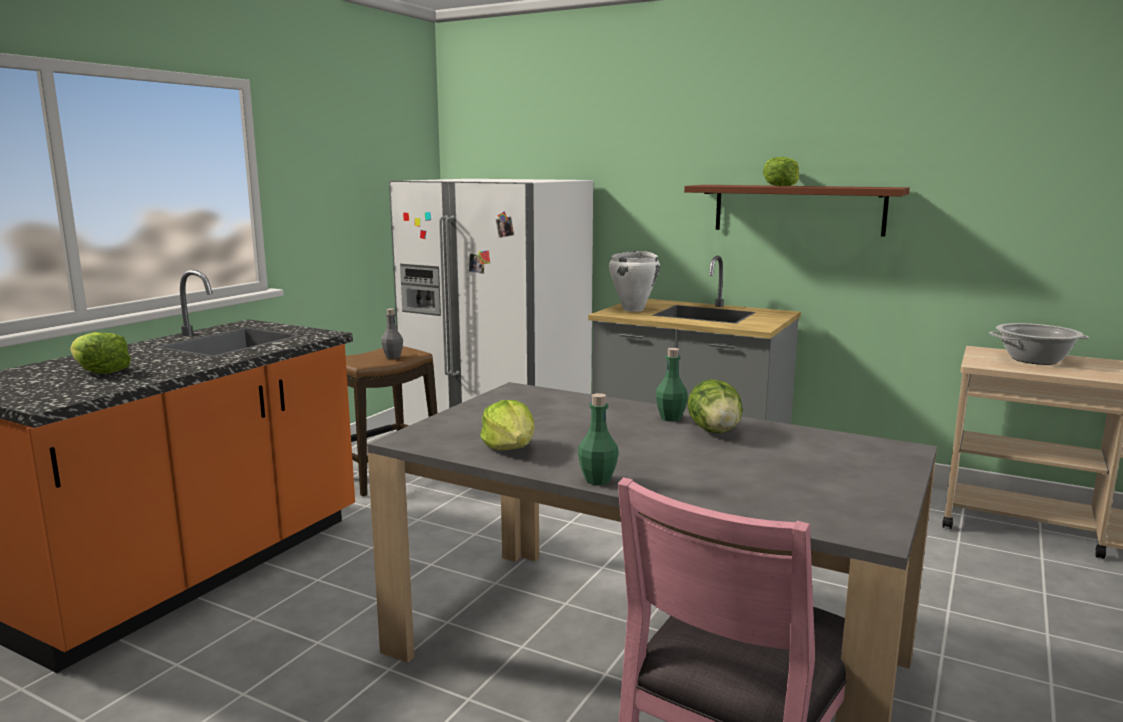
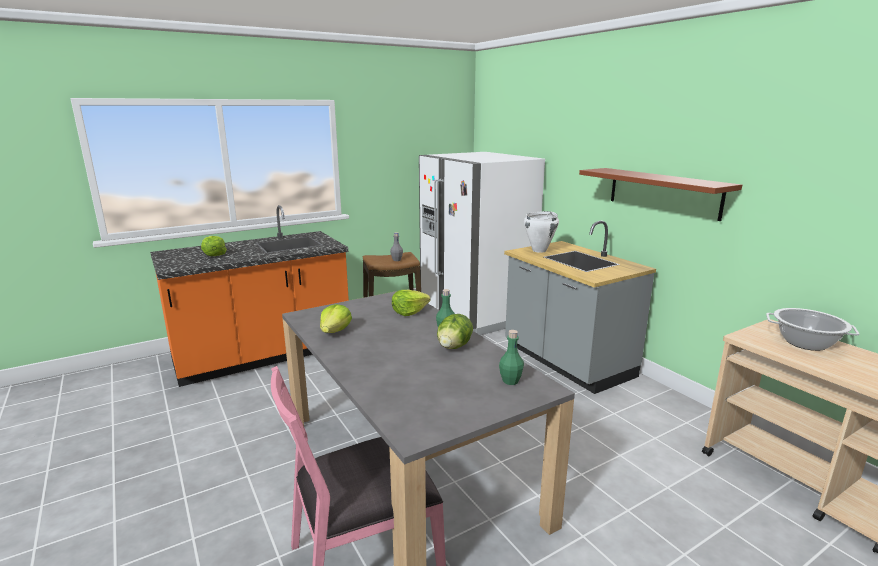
camera: 30 degrees right, 5 degrees up
green bottle [578,393,619,485] -> green bottle moved to [499,330,524,385]
lettuce [763,157,799,186] -> lettuce moved to [392,290,430,316]

